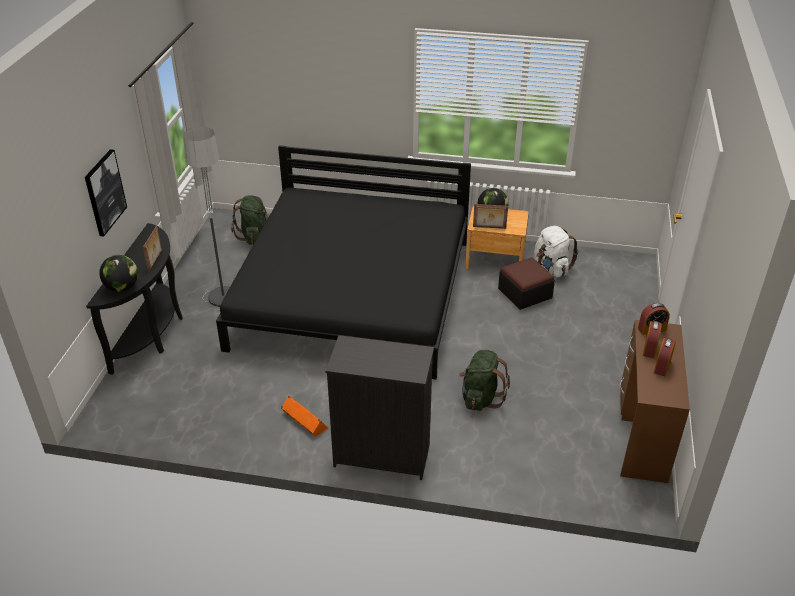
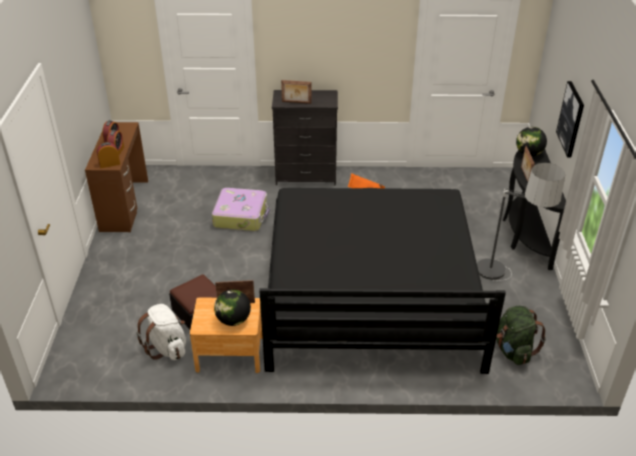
camera: 170 degrees right, 0 degrees up
green backpack [459,350,510,411] -> suitcase [212,188,270,231]
none -> picture frame [281,80,312,104]

